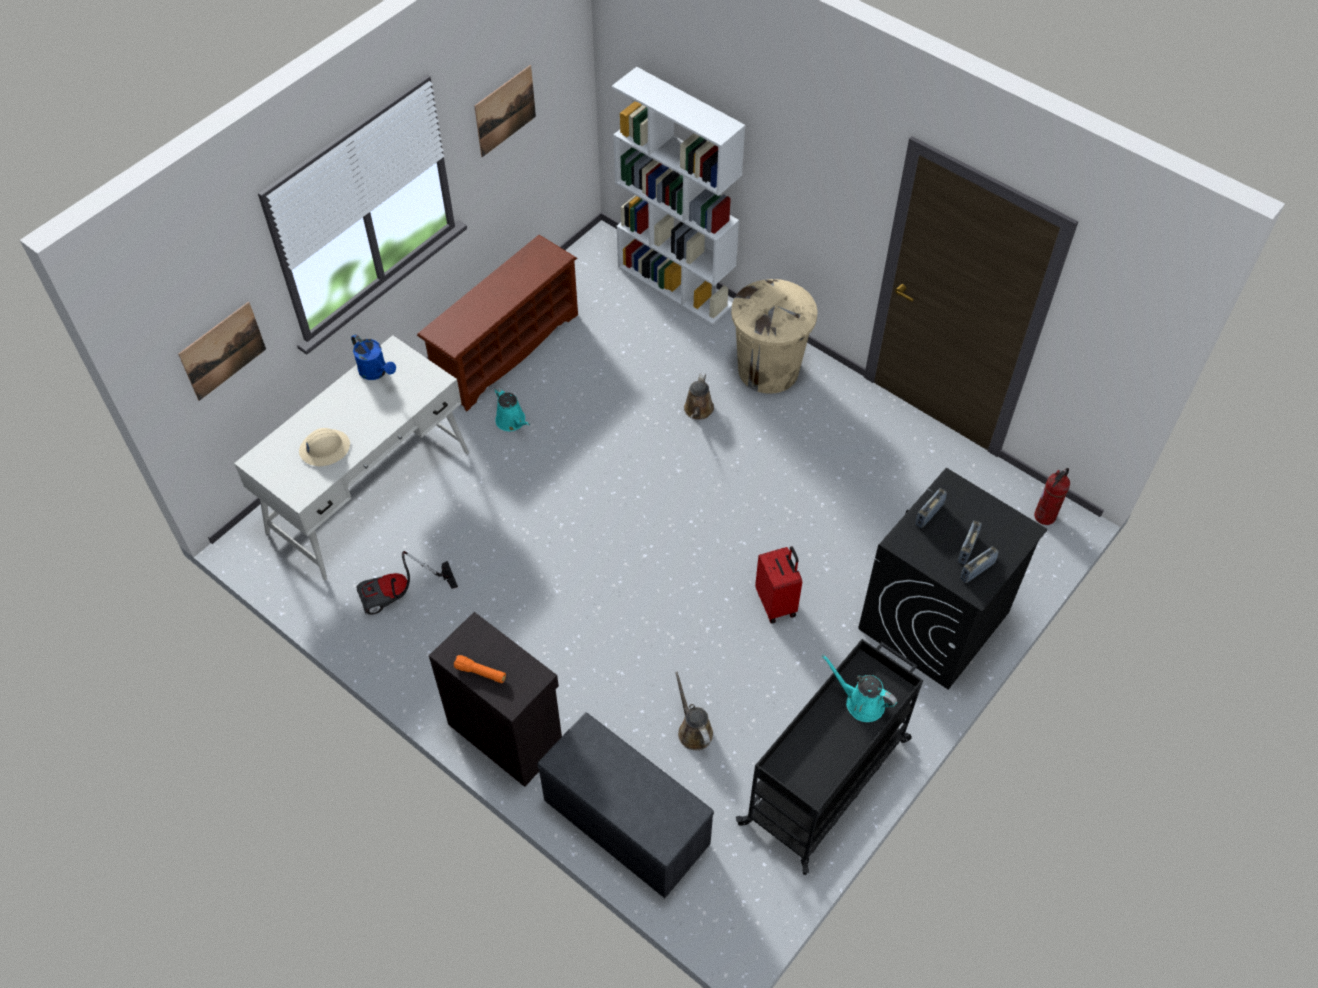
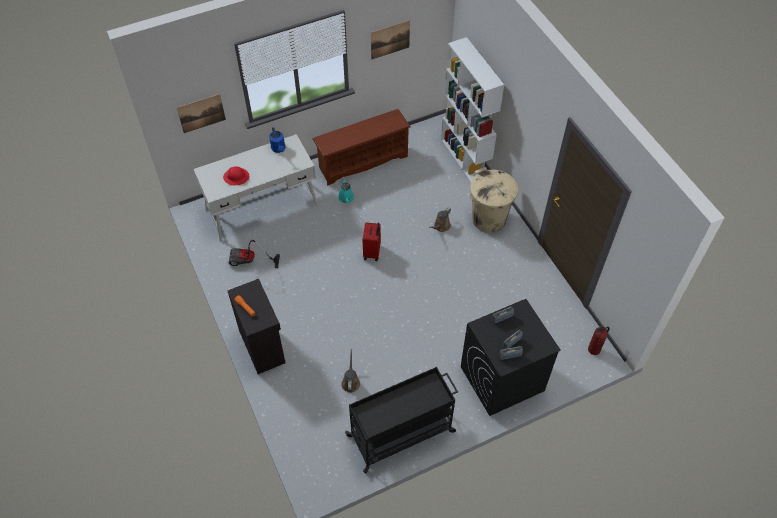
camera: 25 degrees right, 0 degrees up
beige hard hat [299,428,350,466] -> red hard hat [223,166,249,185]
grey bench [538,712,714,898] -> none
red suitcase [755,546,802,624] -> red suitcase moved to [363,222,381,261]
turquoise watering can [822,655,897,722] -> none

